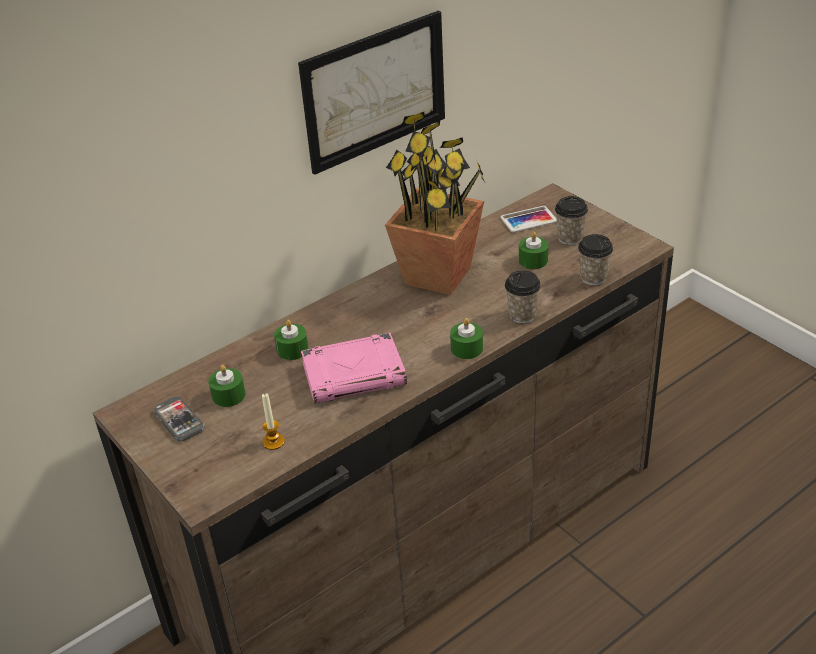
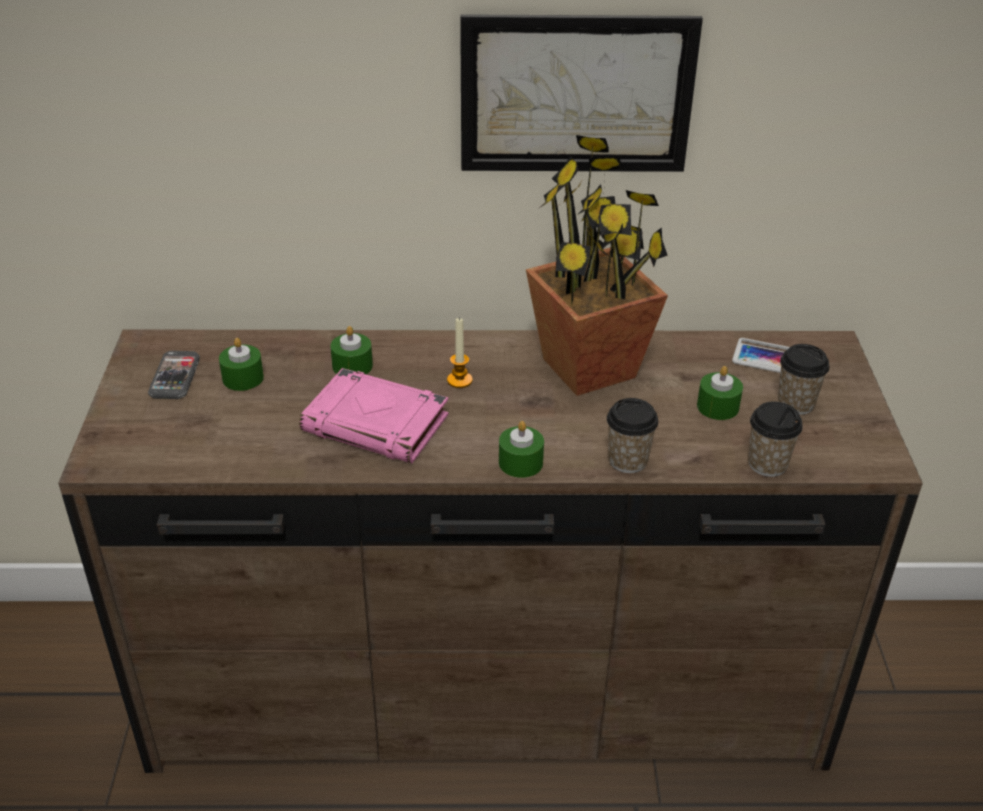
camera: 35 degrees right, 0 degrees up
candle [262,393,285,450] -> candle moved to [447,317,473,388]

